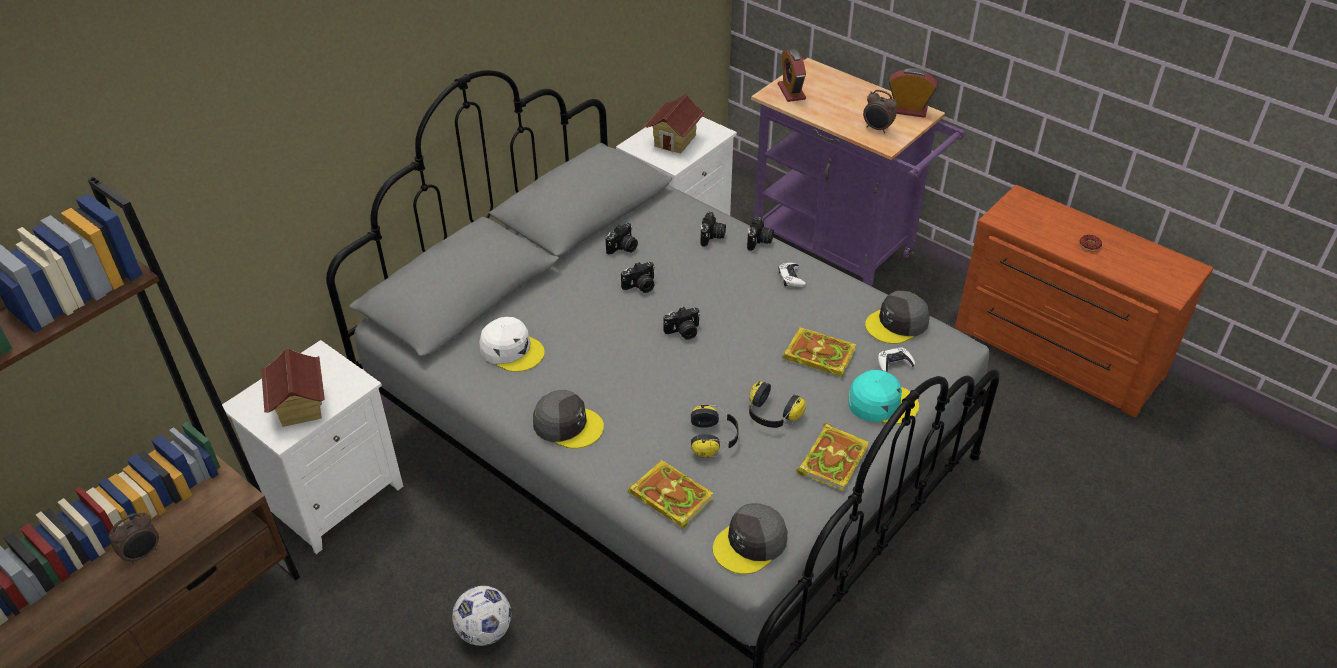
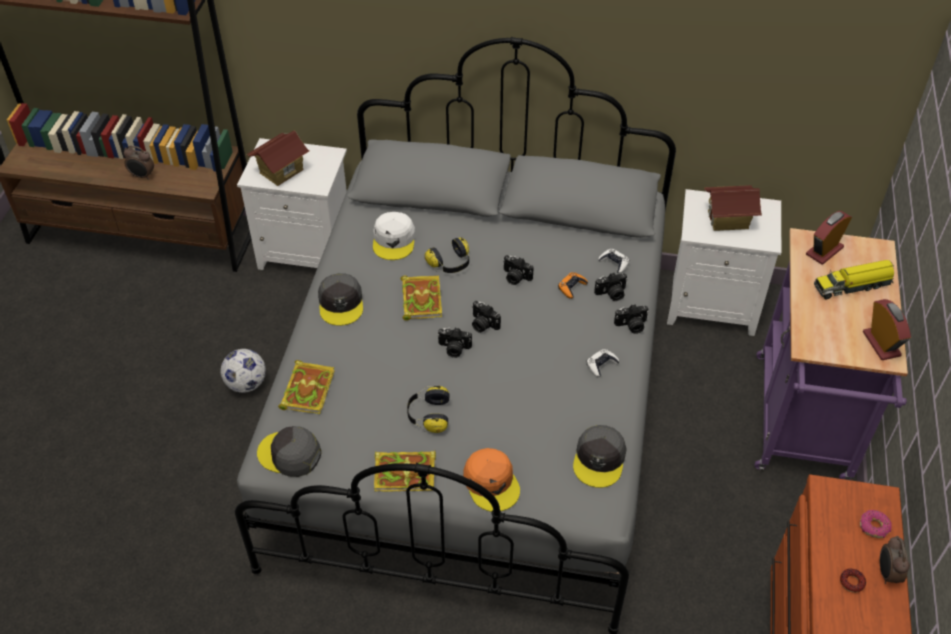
camera: 60 degrees right, 5 degrees up
camera [606,223,638,255] -> camera moved to [437,328,472,358]
headphones [691,404,739,458] -> headphones moved to [425,237,469,273]
book [783,327,856,378] -> book moved to [400,276,442,321]
turquoise cap [848,370,919,424] -> orange cap [463,448,520,512]
alarm clock [863,90,897,134] -> alarm clock moved to [880,536,910,584]
grey cap [865,291,930,344] -> grey cap turned 105 degrees counterclockwise [573,425,627,488]
white game controller [878,348,915,372] -> white game controller moved to [598,249,629,274]
none -> orange game controller [558,272,588,299]
none -> toy truck [814,260,894,299]
none -> donut [860,510,892,538]

